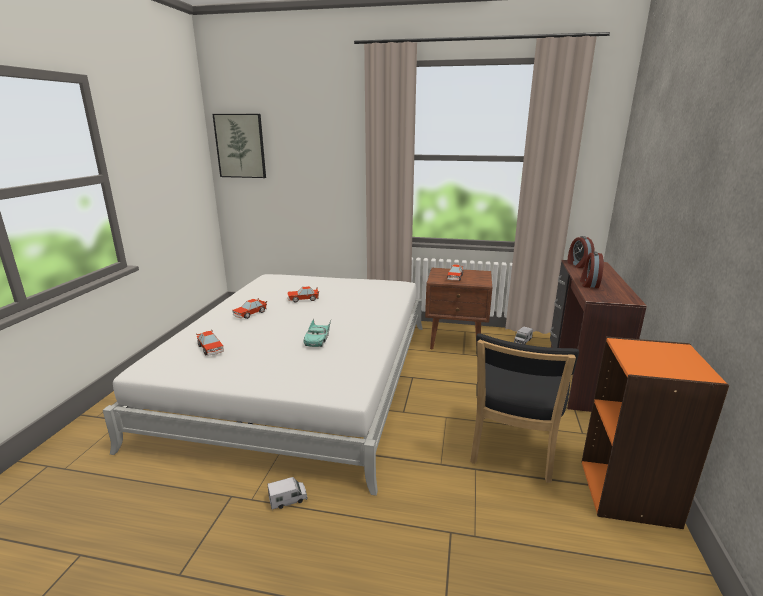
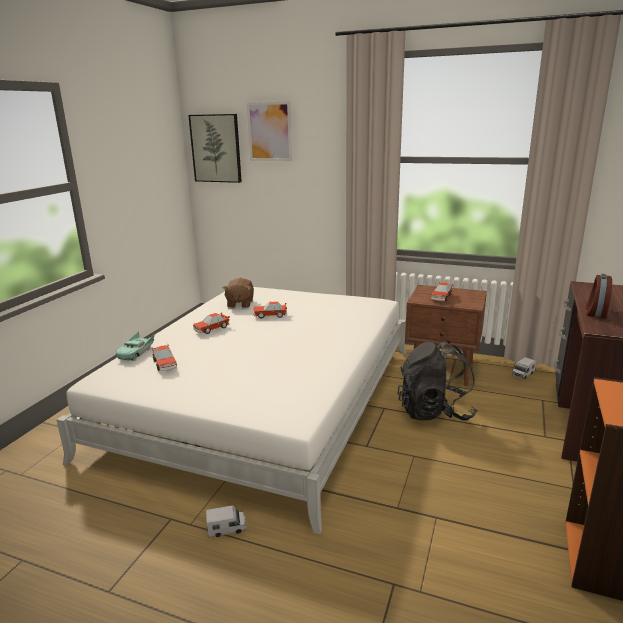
camera: 10 degrees right, 0 degrees up
turquoise toy car [303,318,331,347] -> turquoise toy car moved to [116,331,155,361]
black chair [470,333,579,483] -> none
alarm clock [568,236,595,268] -> none
none -> brown plush toy [223,278,254,308]
none -> picture [247,101,292,161]
none -> black backpack [397,341,477,421]

